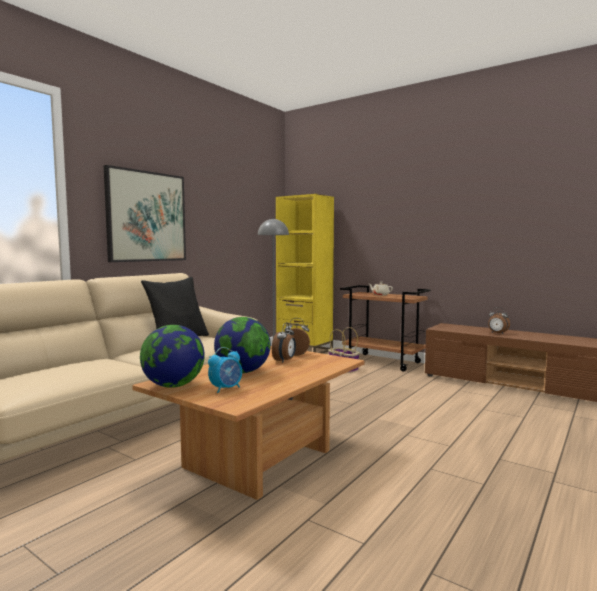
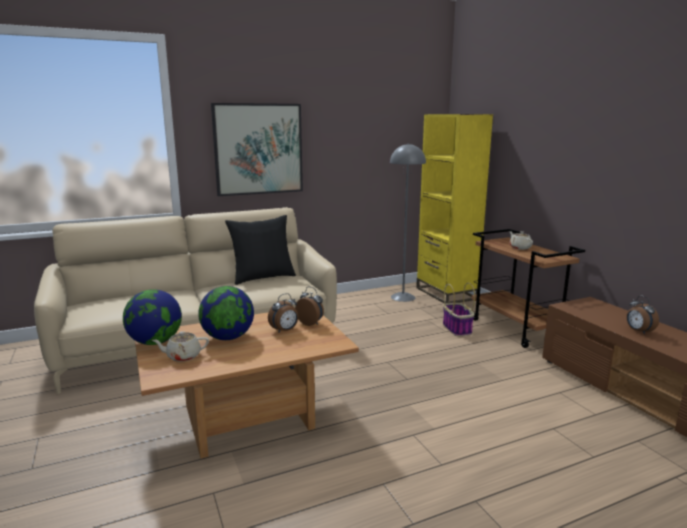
camera: 30 degrees right, 10 degrees up
alarm clock [208,347,242,393] -> beige teapot [152,331,209,362]

